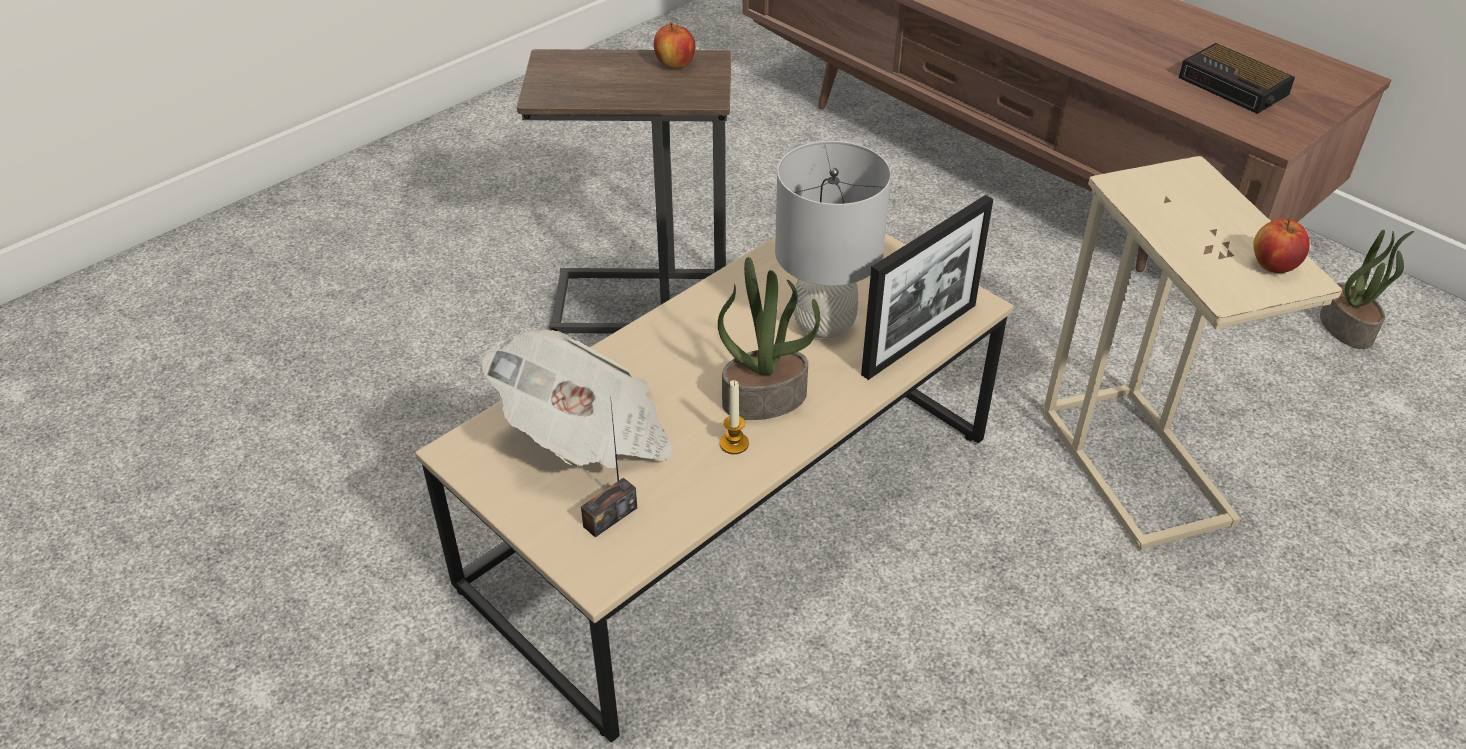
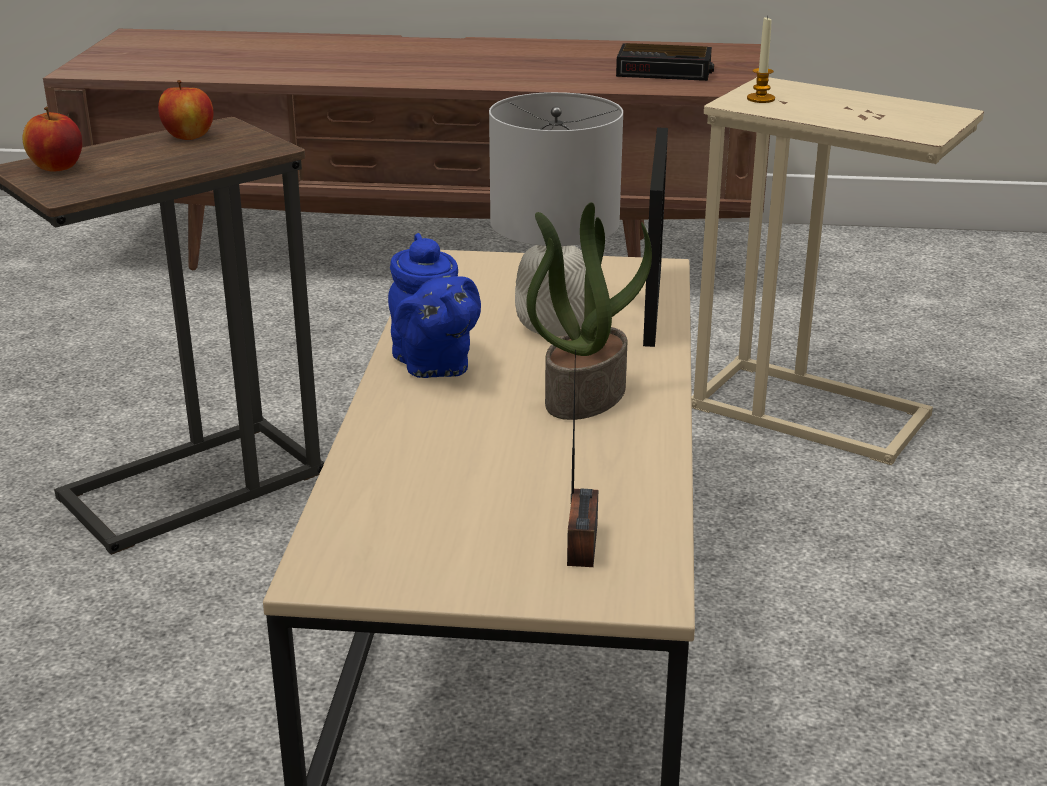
camera: 40 degrees left, 15 degrees down
newspaper [482,330,674,469] -> none
candle [720,380,749,454] -> candle moved to [747,17,775,103]
apple [1253,218,1310,273] -> apple moved to [22,106,82,172]
potted plant [1320,230,1414,349] -> none
none -> blue teapot [388,233,481,378]

